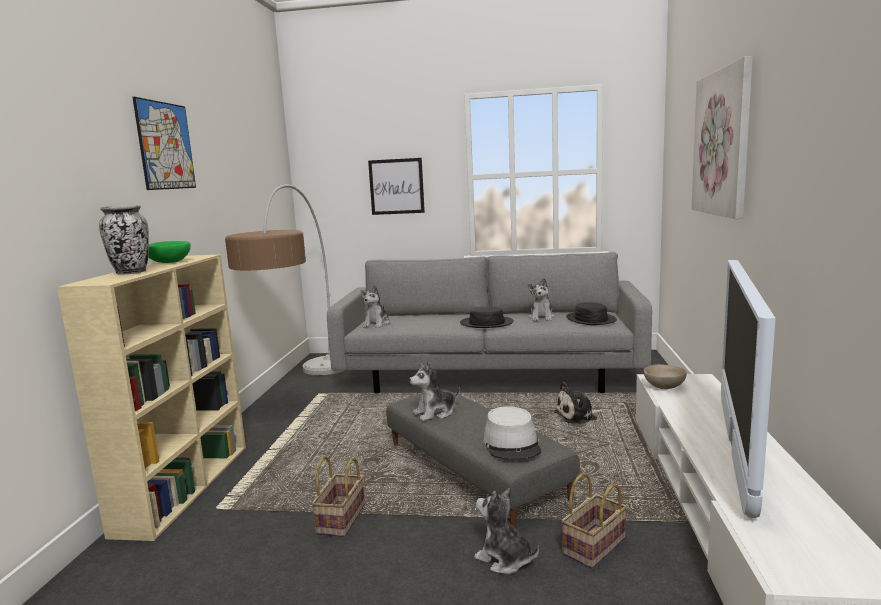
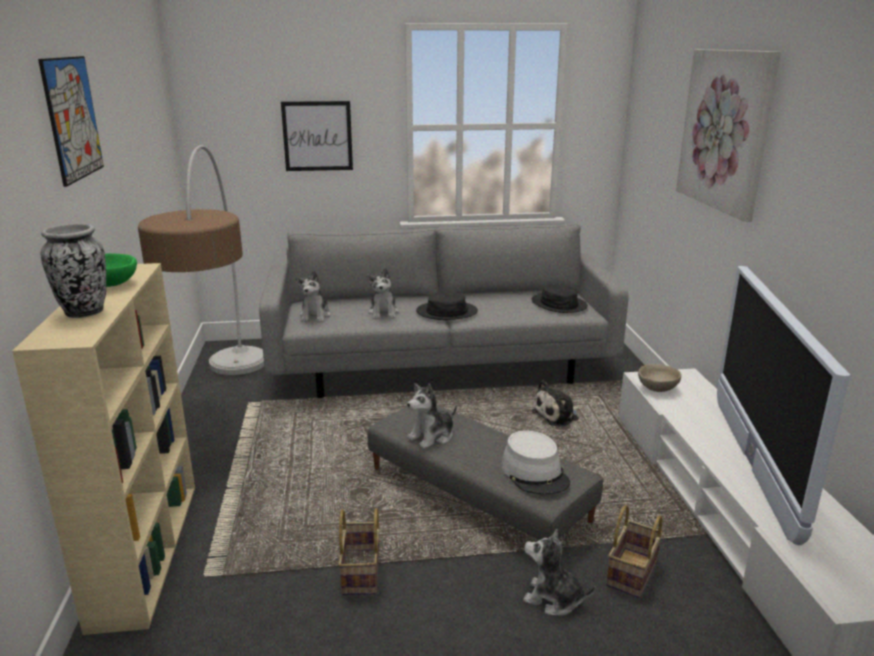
camera: 15 degrees left, 10 degrees up
plush toy [528,278,555,321] -> plush toy moved to [367,268,399,319]

